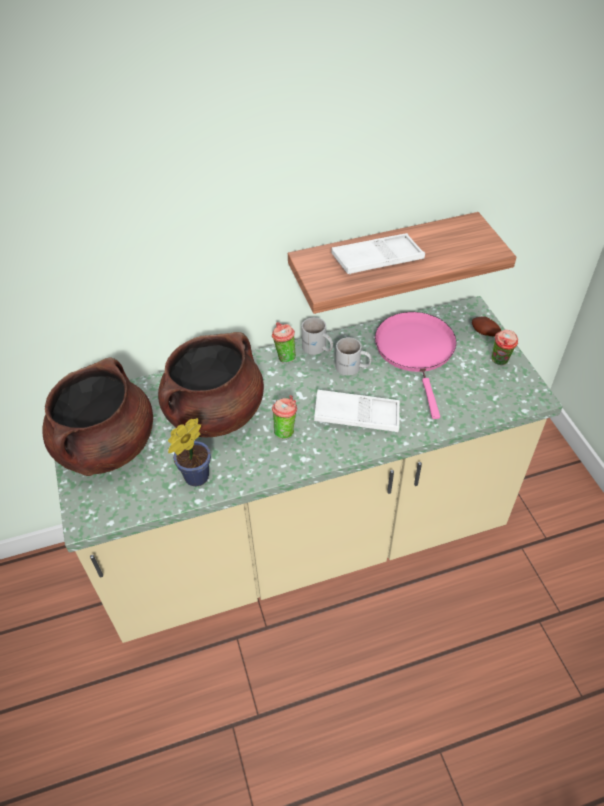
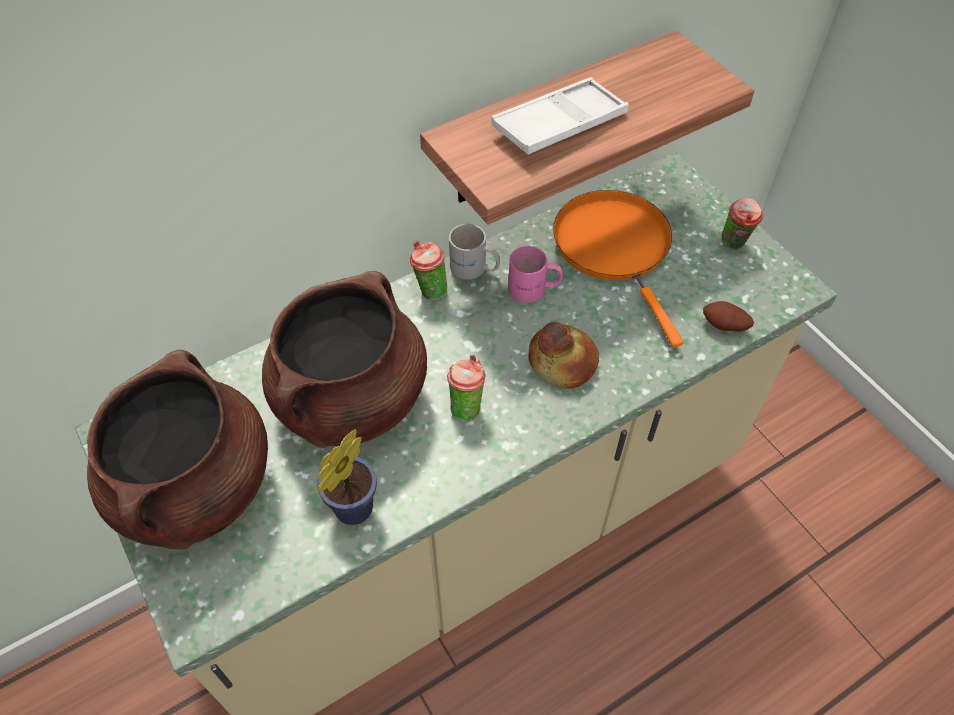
camera: 15 degrees left, 5 degrees up
white tray [314,390,400,432] -> bread [528,322,599,389]
white mug [336,337,372,376] -> pink mug [508,246,563,303]
pink frying pan [375,312,457,419] -> orange frying pan [553,190,684,348]
potato [472,316,501,336] -> potato moved to [703,301,754,332]

